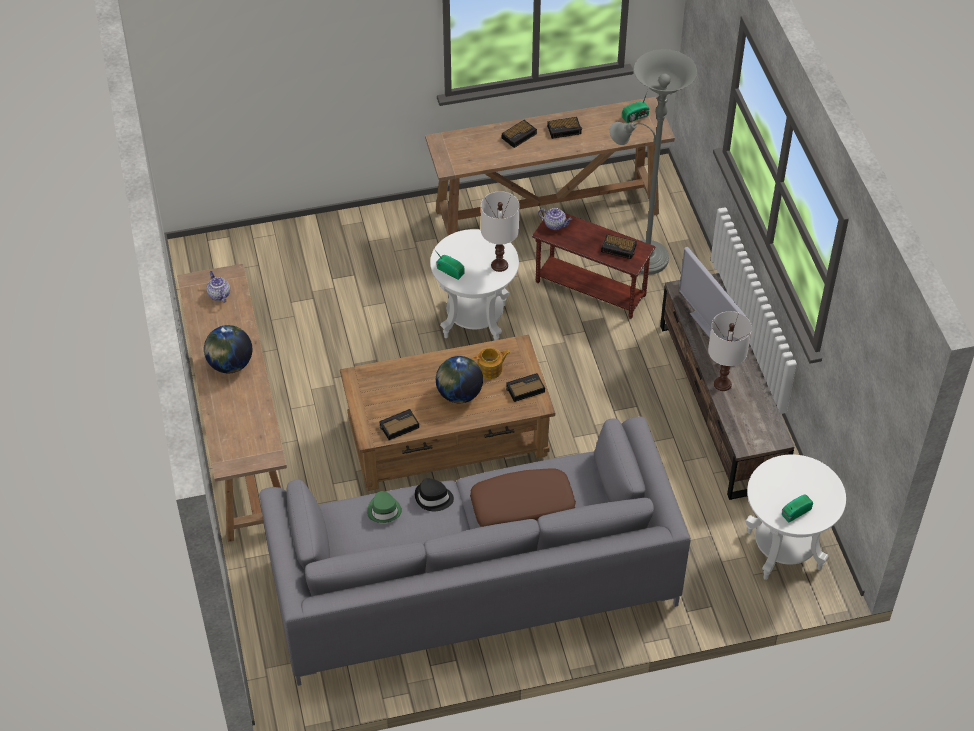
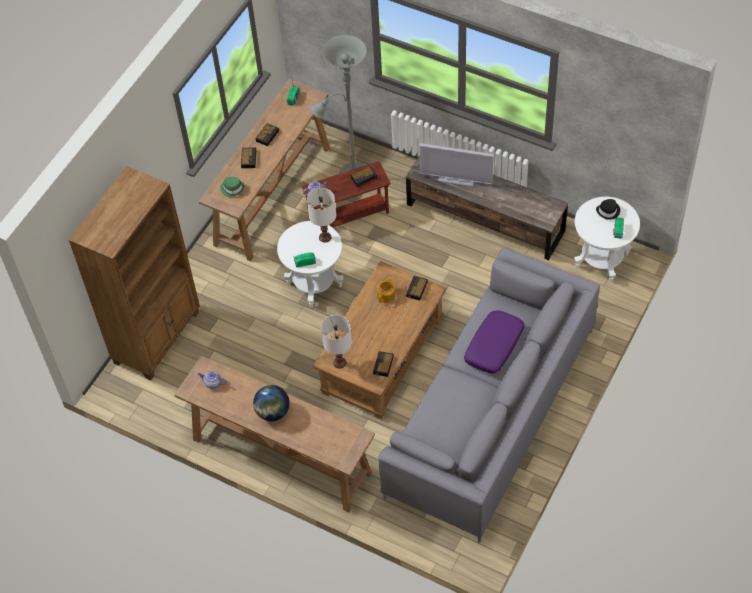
camera: 45 degrees left, 5 degrees up
green hat [367,491,402,523] -> green hat moved to [220,177,245,197]
black hat [415,478,454,511] -> black hat moved to [596,199,620,220]
globe [436,356,483,403] -> none
brown pillow [470,468,576,527] -> purple pillow [464,310,525,374]
white table lamp [708,311,752,391] -> white table lamp moved to [321,315,352,369]
none -> brown bookcase [68,166,200,380]

